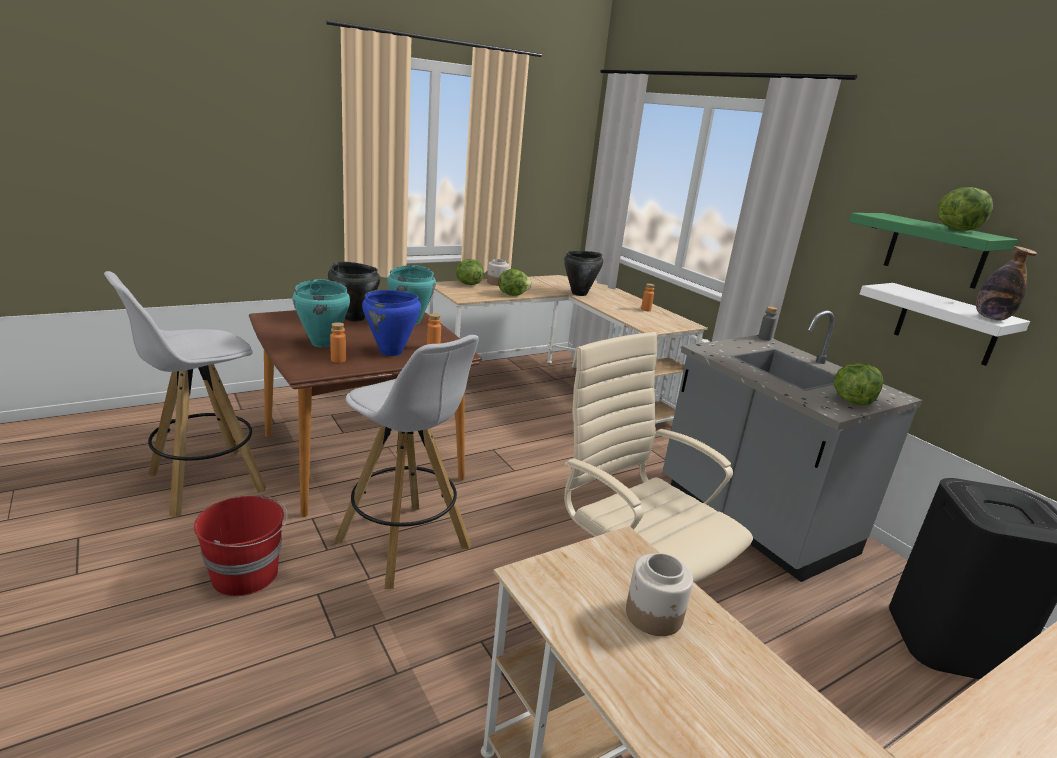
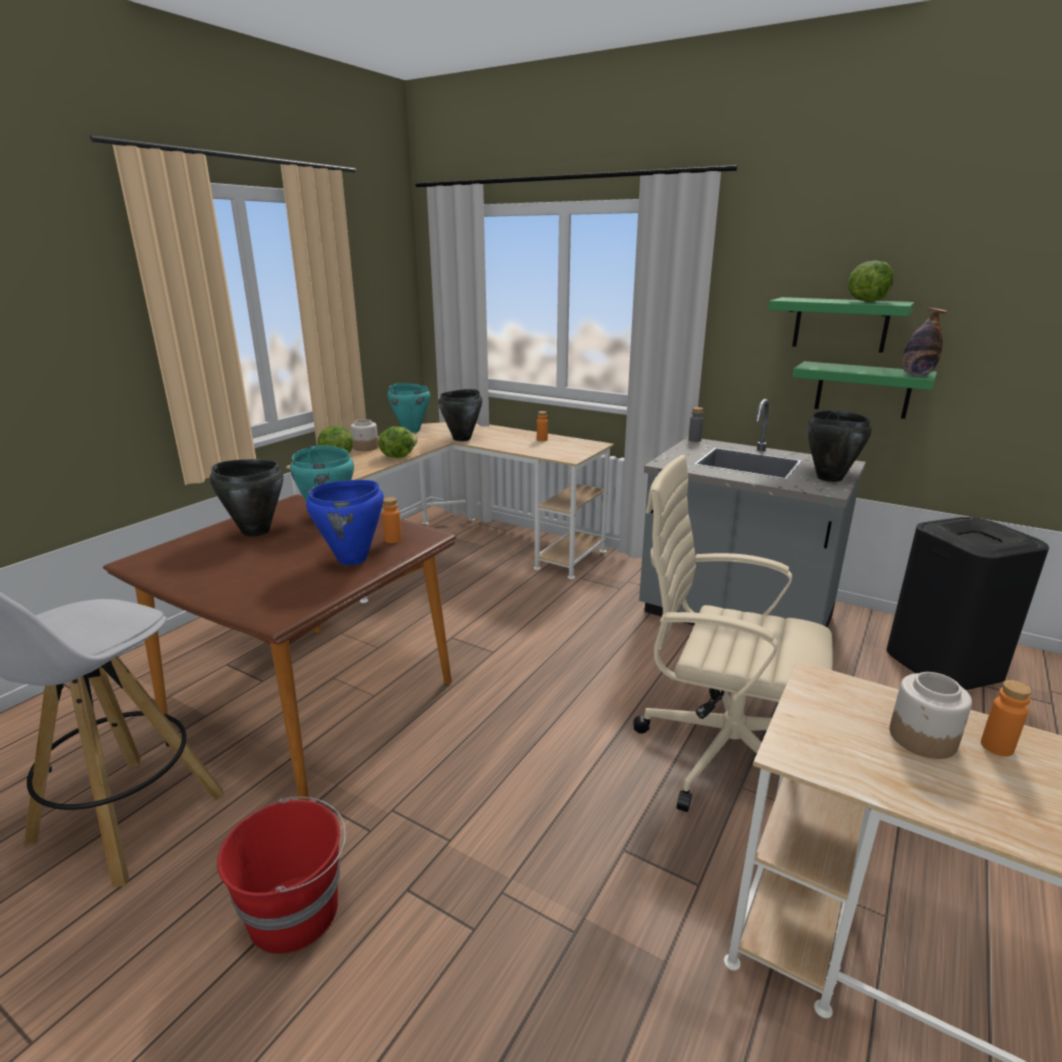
camera: 25 degrees left, 0 degrees up
turquoise cooking pot [293,279,350,348] -> turquoise cooking pot moved to [387,383,430,433]
orange bottle [330,322,346,363] -> orange bottle moved to [981,680,1032,756]
white stool [334,335,479,590] -> none
lettuce [834,363,883,406] -> black cooking pot [807,410,872,482]
white shelf [860,283,1030,366] -> green shelf [792,361,937,419]

